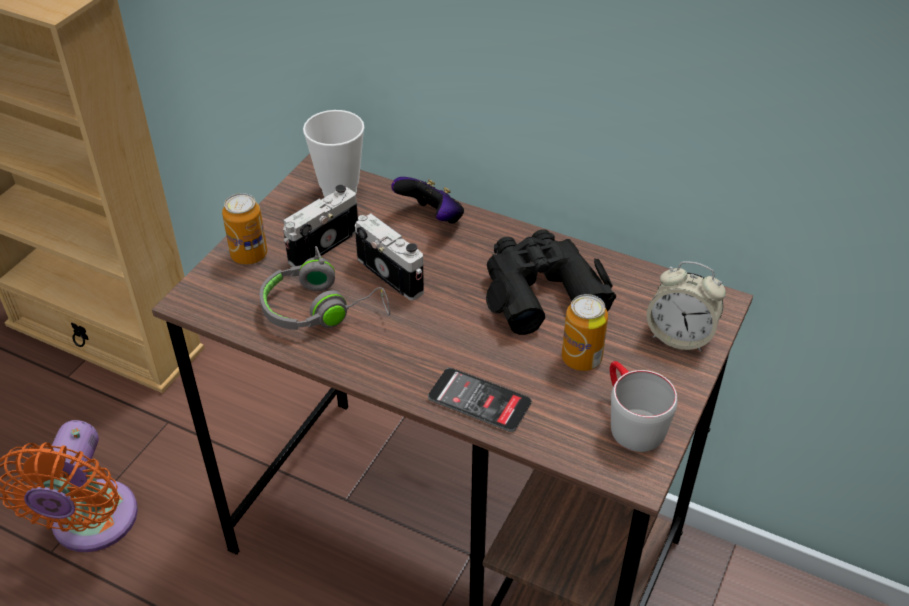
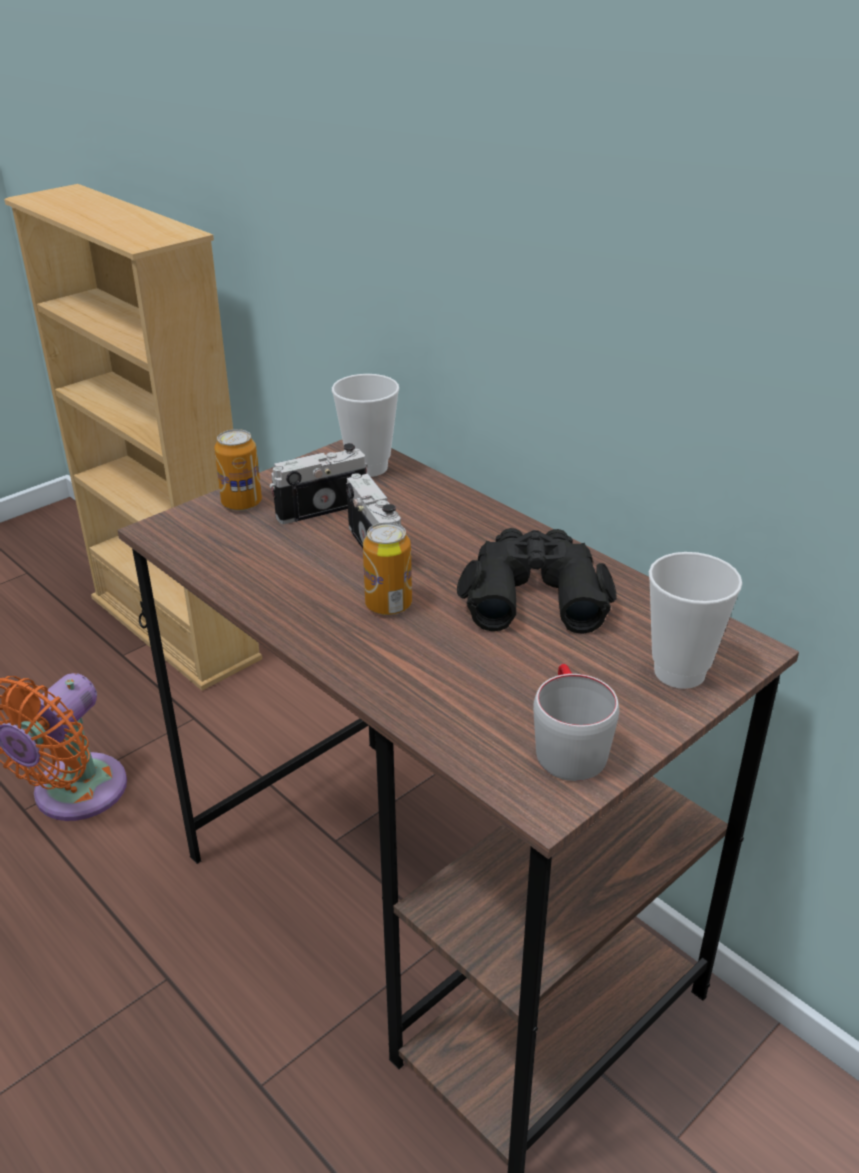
camera: 20 degrees right, 10 degrees down
grey headphones [260,246,390,330] -> none
game controller [391,177,464,224] -> none
phone [428,368,532,432] -> none
can [562,294,608,371] -> can moved to [363,522,412,615]
alarm clock [647,261,726,352] -> cup [649,552,742,689]

